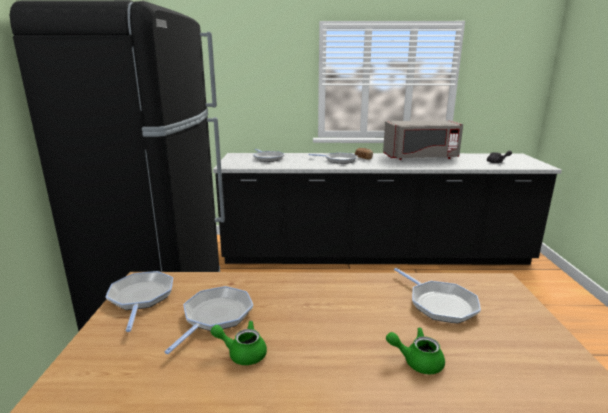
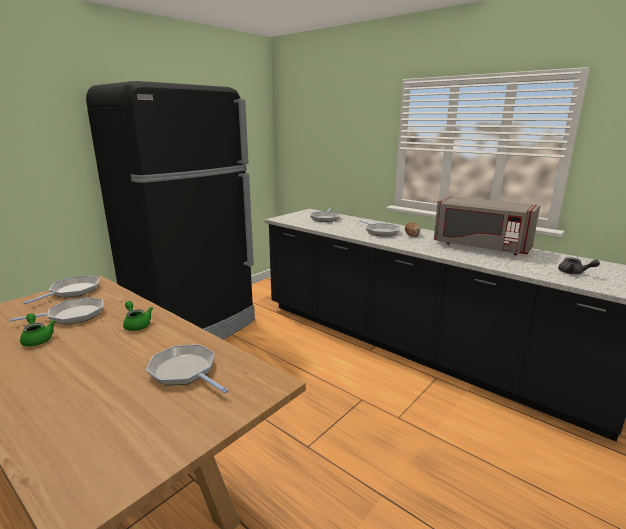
camera: 40 degrees right, 0 degrees up
green teapot [386,328,445,374] -> green teapot moved to [123,301,153,331]
frying pan [394,268,481,324] -> frying pan turned 120 degrees clockwise [146,345,228,393]

